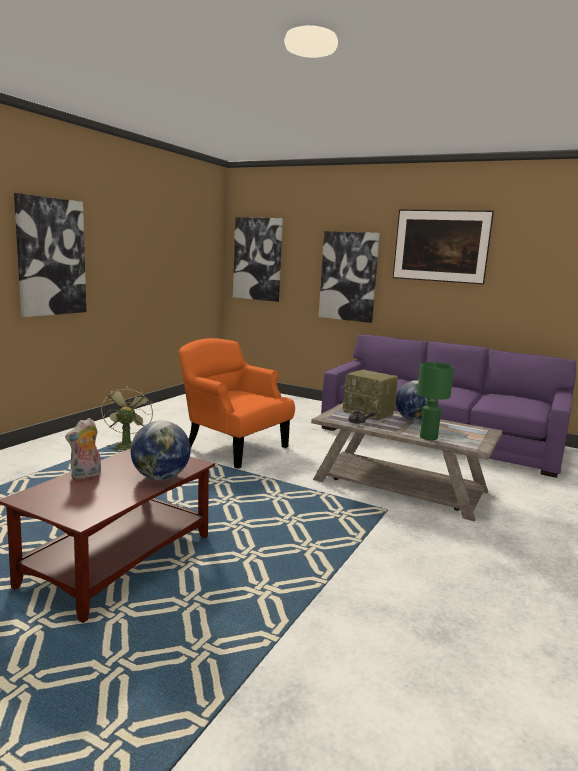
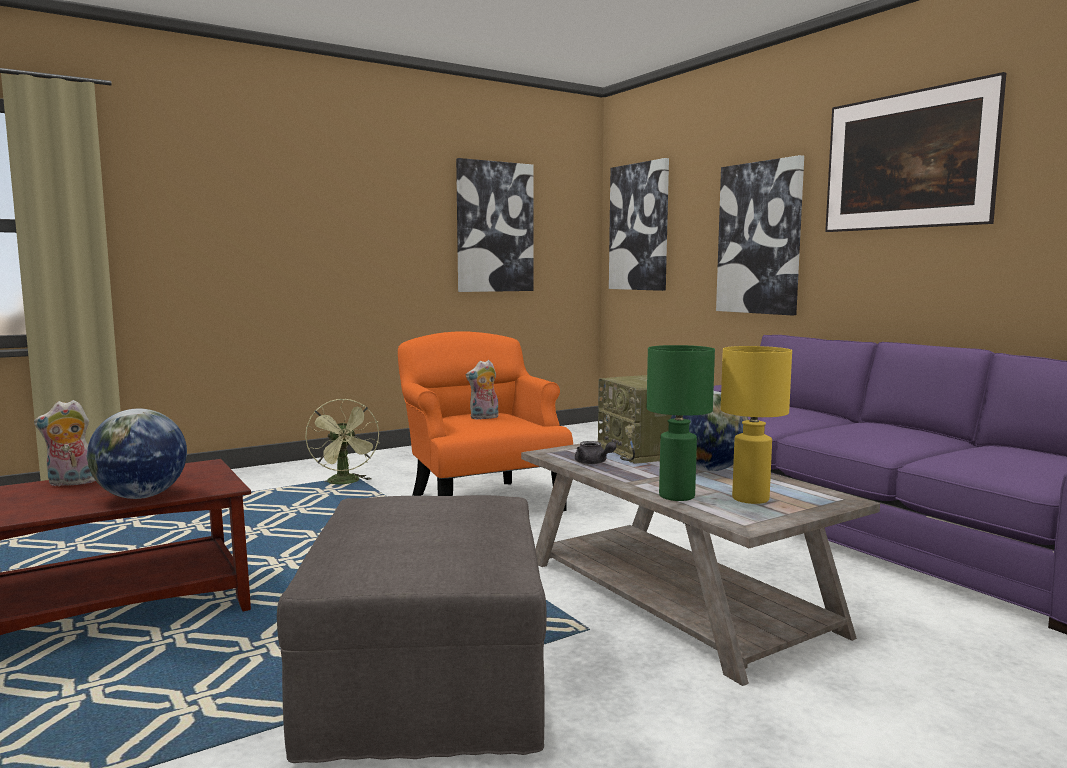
camera: 30 degrees right, 5 degrees down
picture [14,193,86,317] -> picture moved to [456,158,533,292]
green fan [101,386,153,452] -> green fan turned 135 degrees clockwise [305,399,380,484]
none -> grey ottoman [277,495,547,763]
none -> plush toy [466,360,498,420]
none -> yellow table lamp [721,346,792,504]

